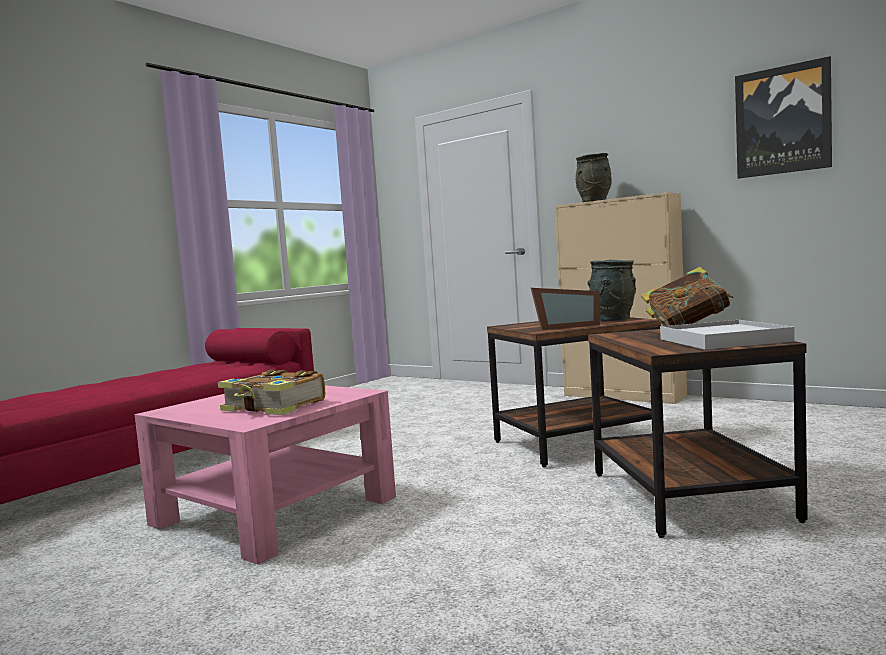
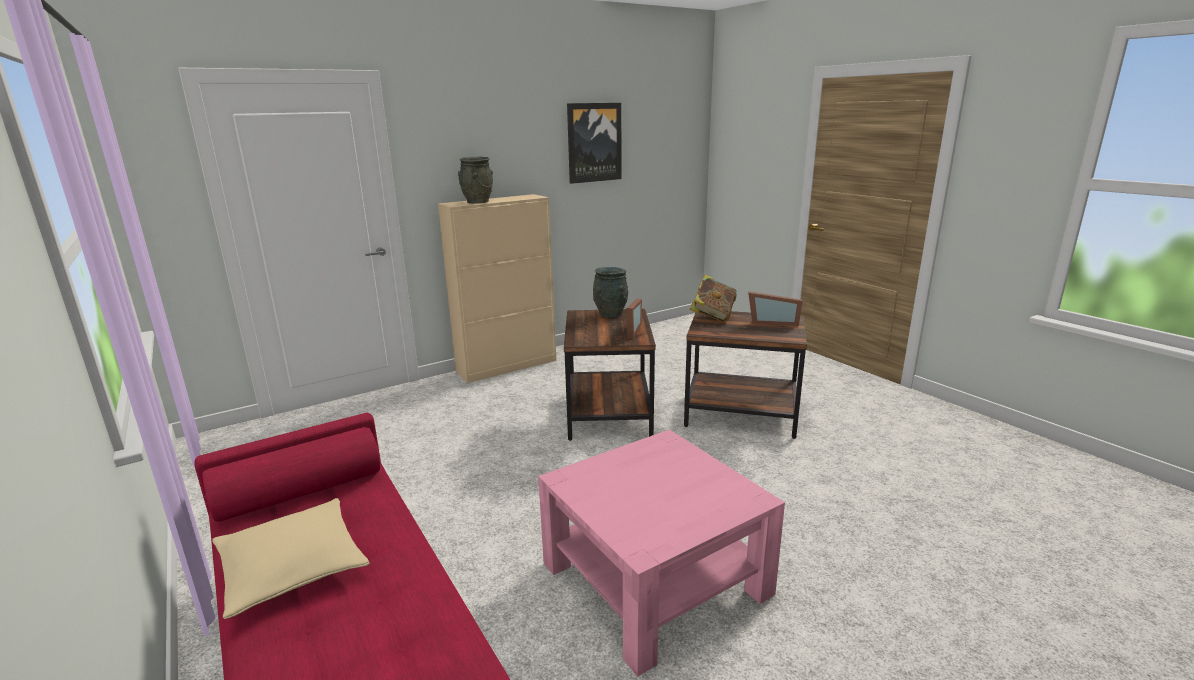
camera: 70 degrees left, 15 degrees up
book [218,370,325,415] -> none
white tray [660,320,795,350] -> picture frame [748,291,803,326]
none -> beige pillow [212,498,370,619]

